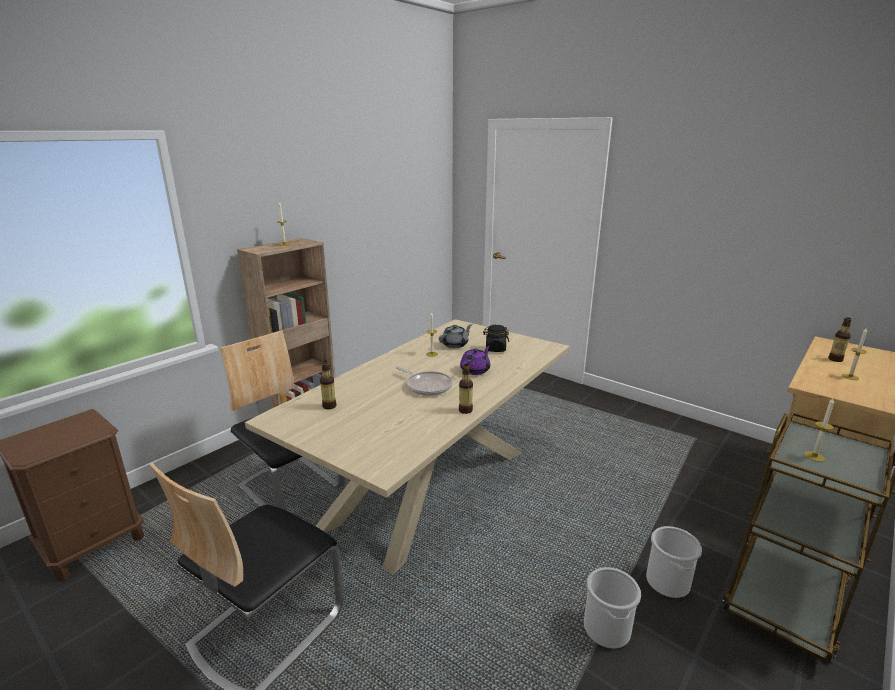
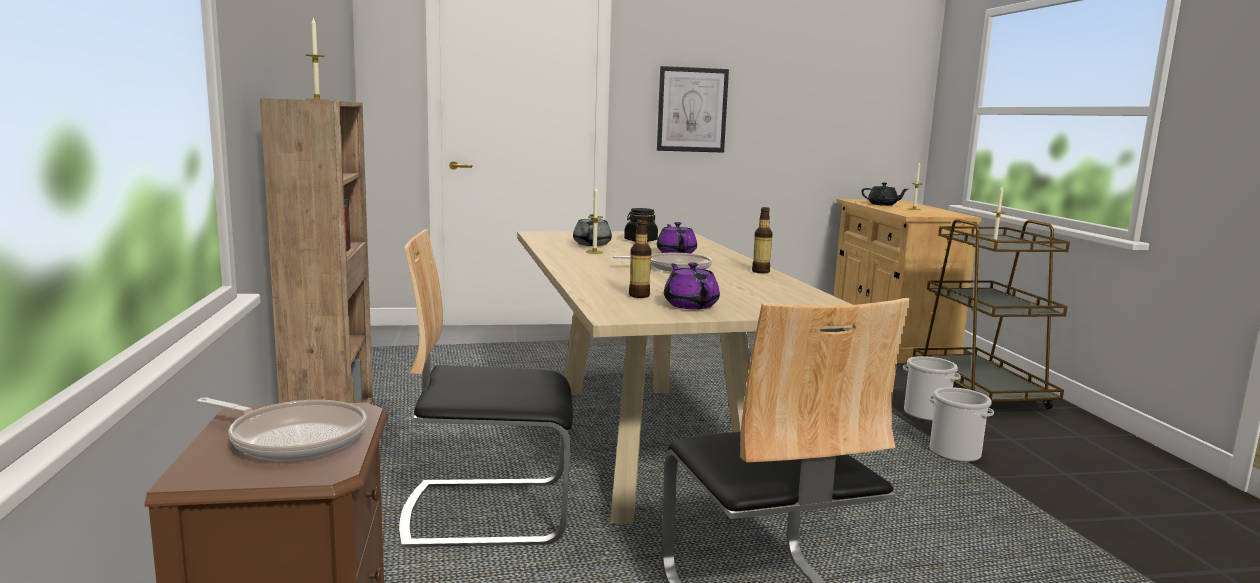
camera: 50 degrees left, 10 degrees down
bottle [828,317,852,362] -> black teapot [861,182,908,206]
none -> frying pan [197,397,367,461]
none -> picture [657,66,729,153]
none -> purple teapot [664,262,720,309]

